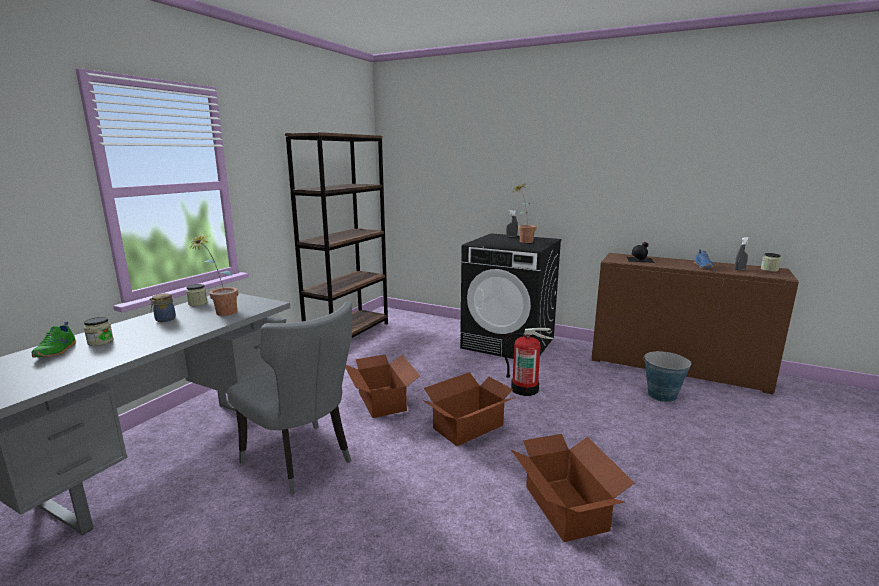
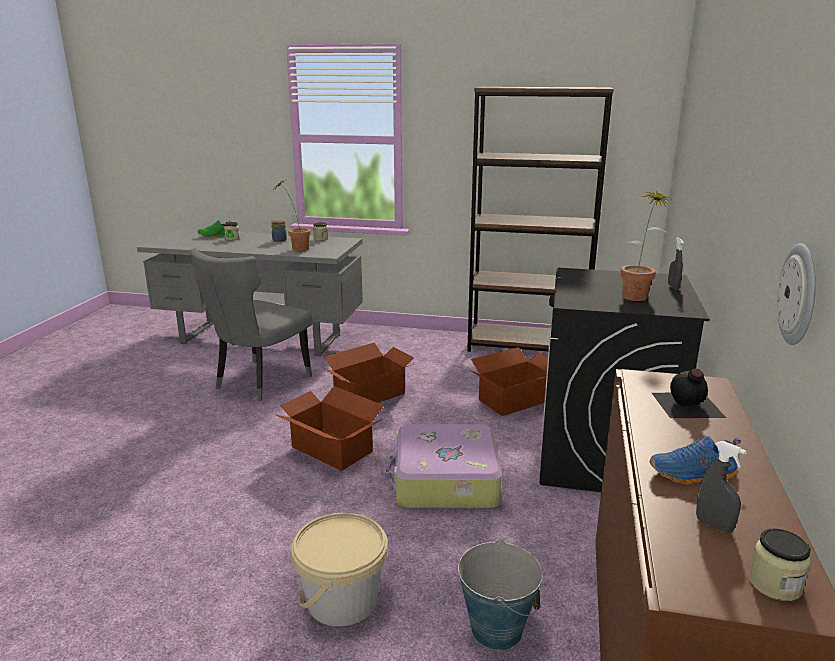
camera: 75 degrees right, 5 degrees up
fire extinguisher [503,327,554,396] -> suitcase [385,424,502,509]
cardboard box [511,434,634,542] -> cardboard box moved to [470,347,548,416]
none -> beige bucket [291,513,388,626]
none -> wall clock [777,243,816,345]

